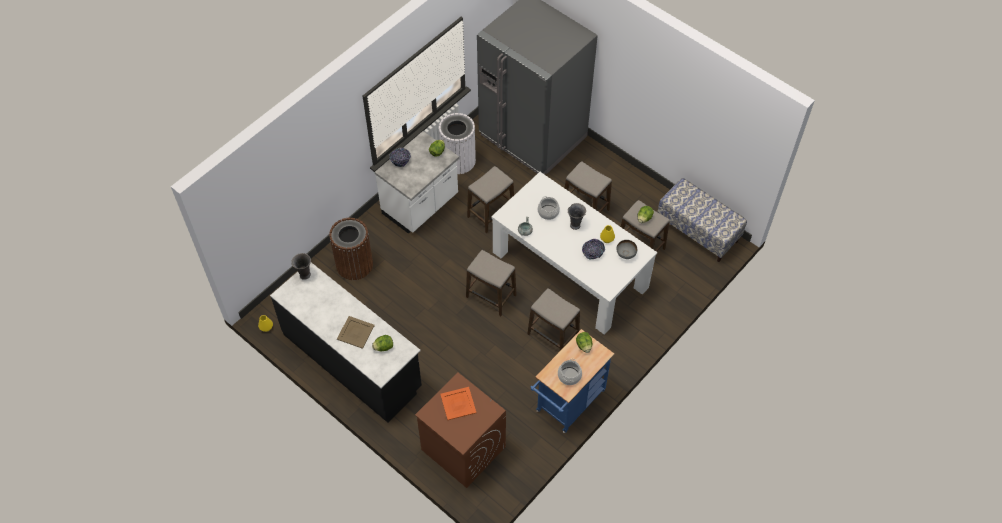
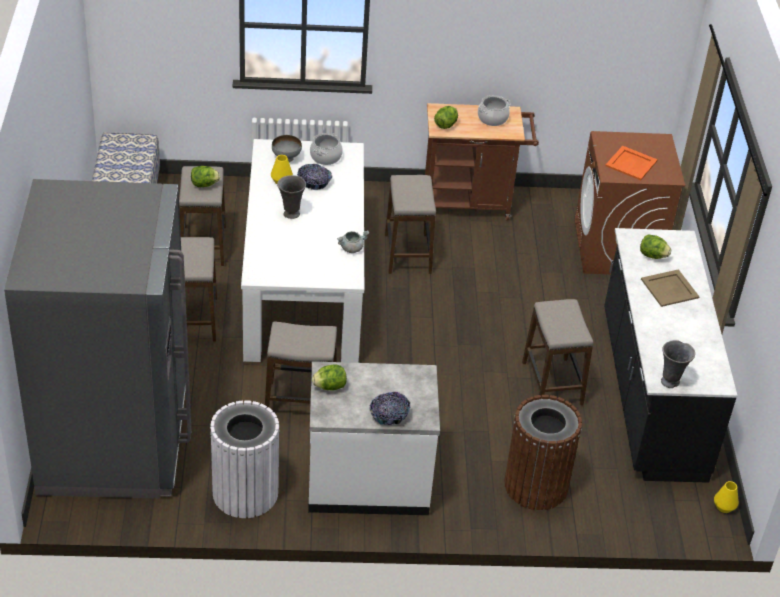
camera: 135 degrees left, 15 degrees down
stool [466,250,517,316] -> stool moved to [522,299,593,405]
blue cart [530,329,614,433] -> brown cart [425,103,539,221]
cooking pot [538,196,560,220] -> cooking pot moved to [310,133,343,165]

